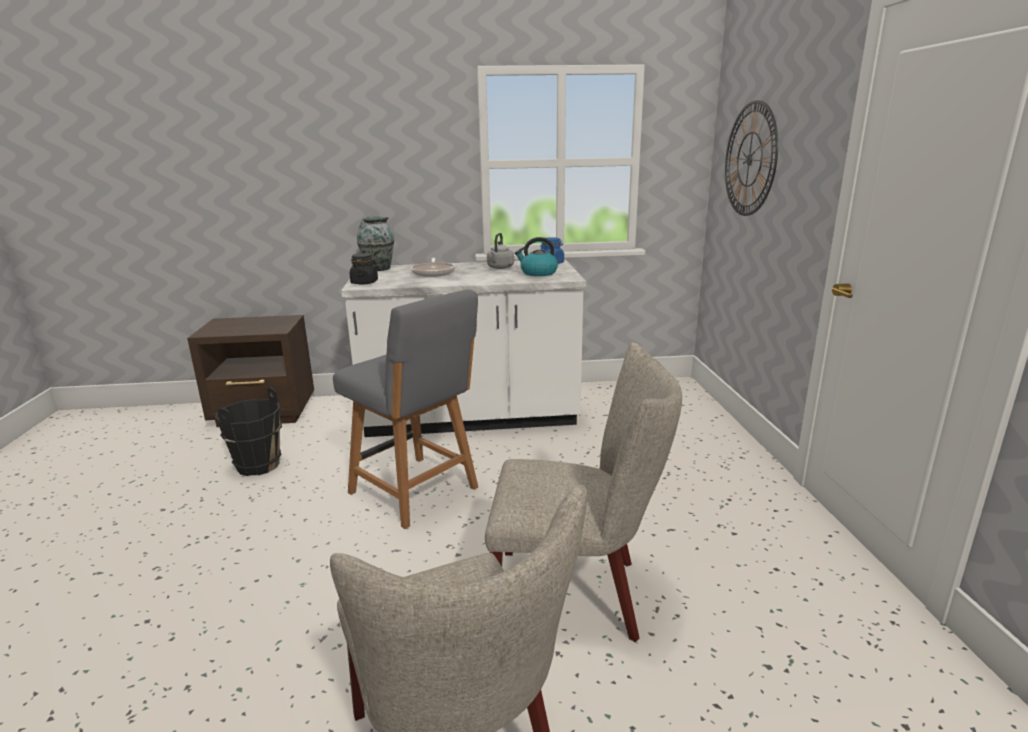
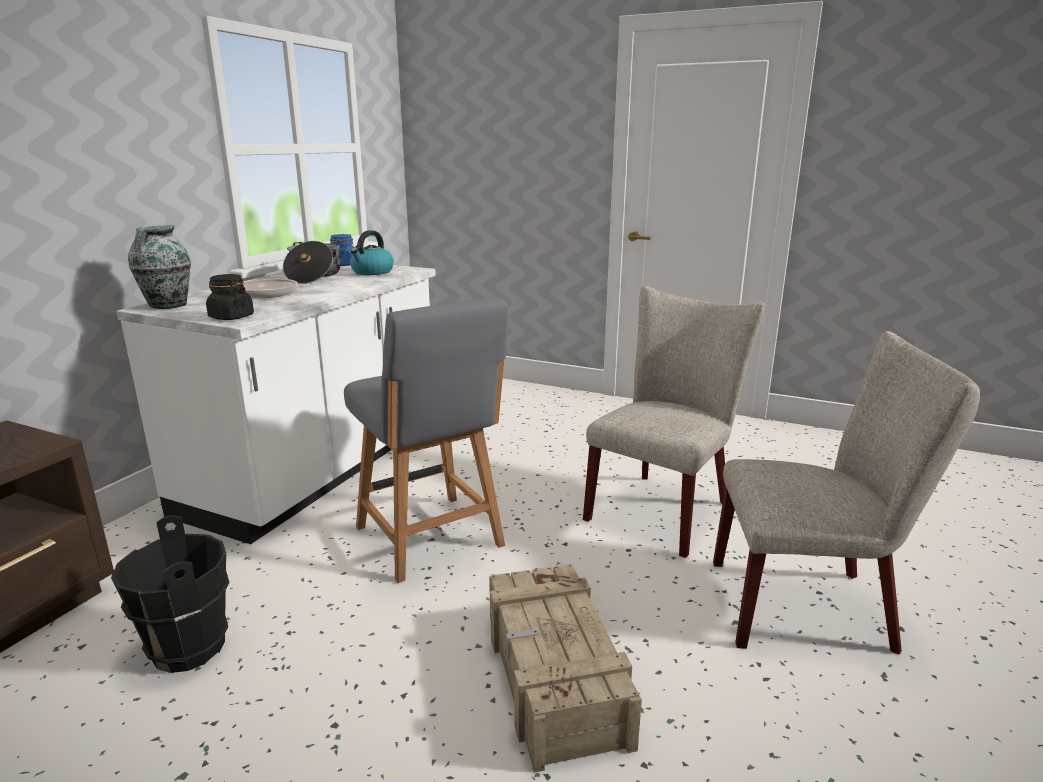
camera: 60 degrees left, 0 degrees up
grey chair [333,290,478,529] -> grey chair turned 75 degrees clockwise [344,298,508,583]
grey kettle [487,233,514,269] -> cooking pot [283,241,340,284]
wall clock [725,100,778,216] -> none
none -> crate [489,564,642,773]

